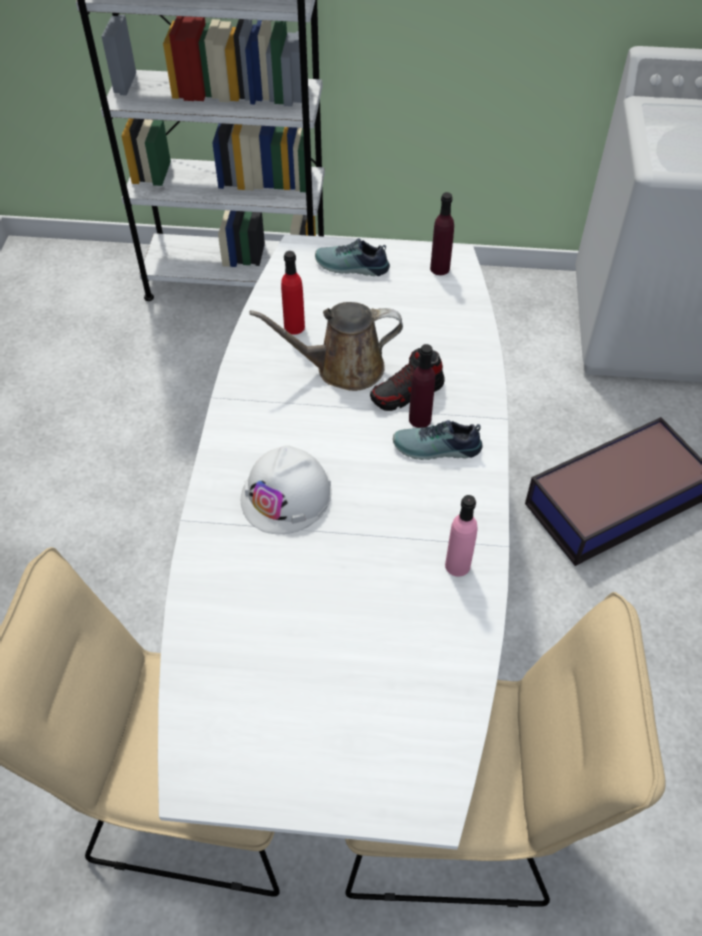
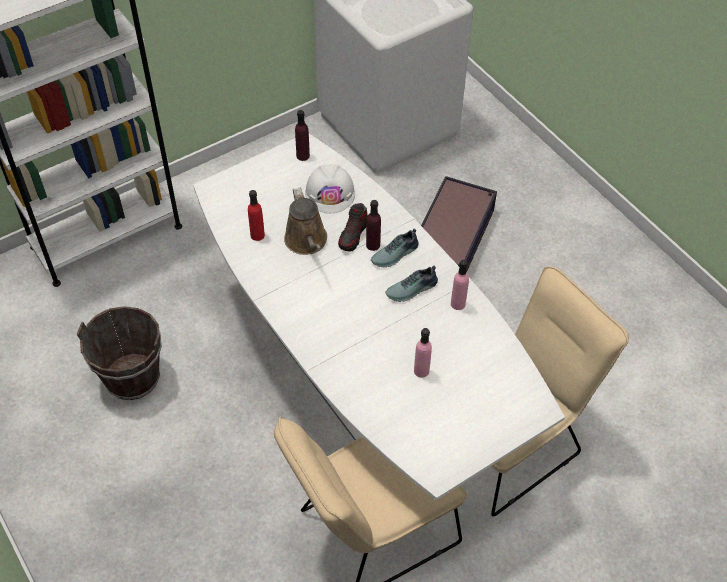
camera: 40 degrees left, 0 degrees up
white hard hat [241,445,332,534] -> white hard hat moved to [305,165,355,214]
brown watering can [249,302,403,391] -> brown watering can turned 60 degrees counterclockwise [284,188,327,255]
shoe [315,238,390,276] -> shoe moved to [385,265,438,302]
none -> brown bucket [76,306,162,400]
none -> pink bottle [414,328,432,378]

